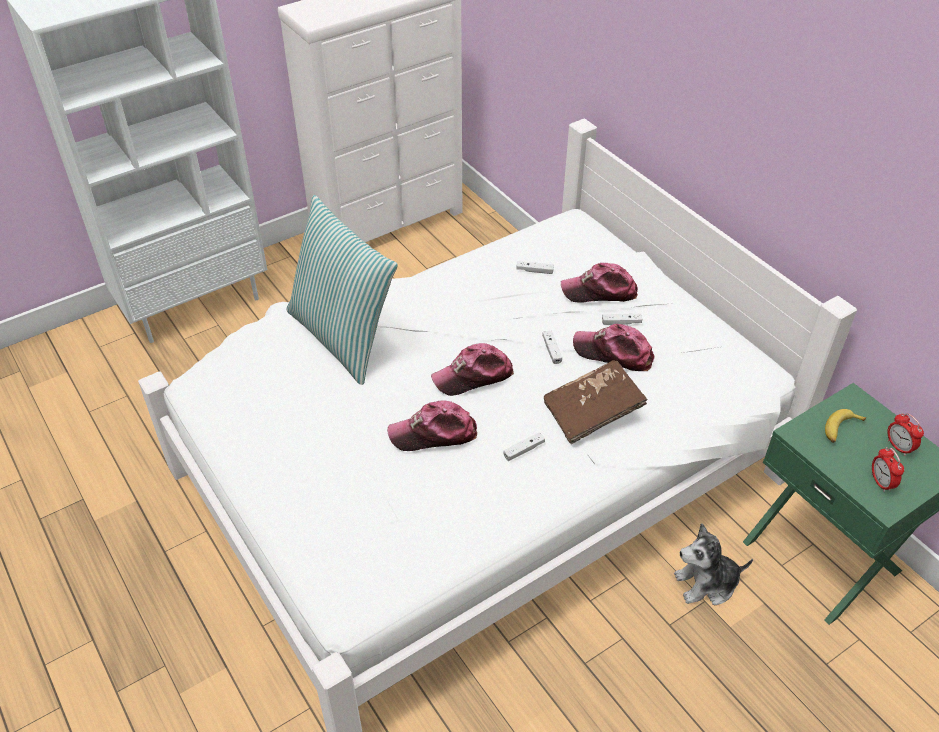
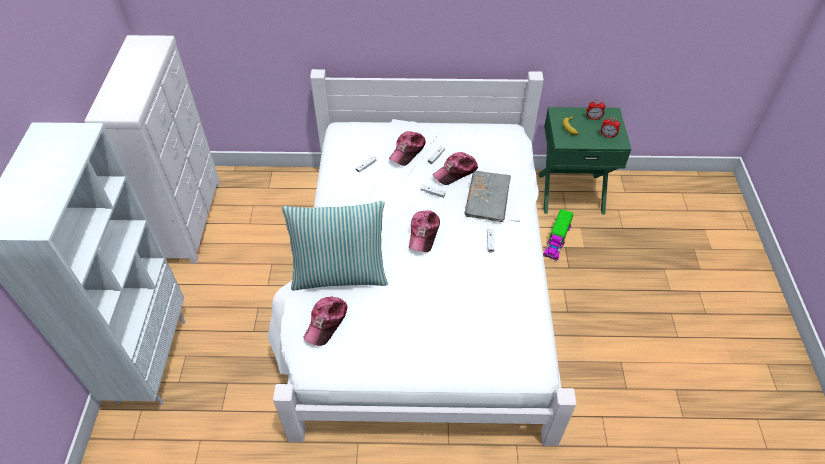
camera: 55 degrees left, 5 degrees up
cap [387,401,477,451] -> cap moved to [303,296,348,346]
brown book [544,360,648,444] -> grey book [464,171,511,222]
plush toy [674,523,753,605] -> toy truck [543,209,573,261]

